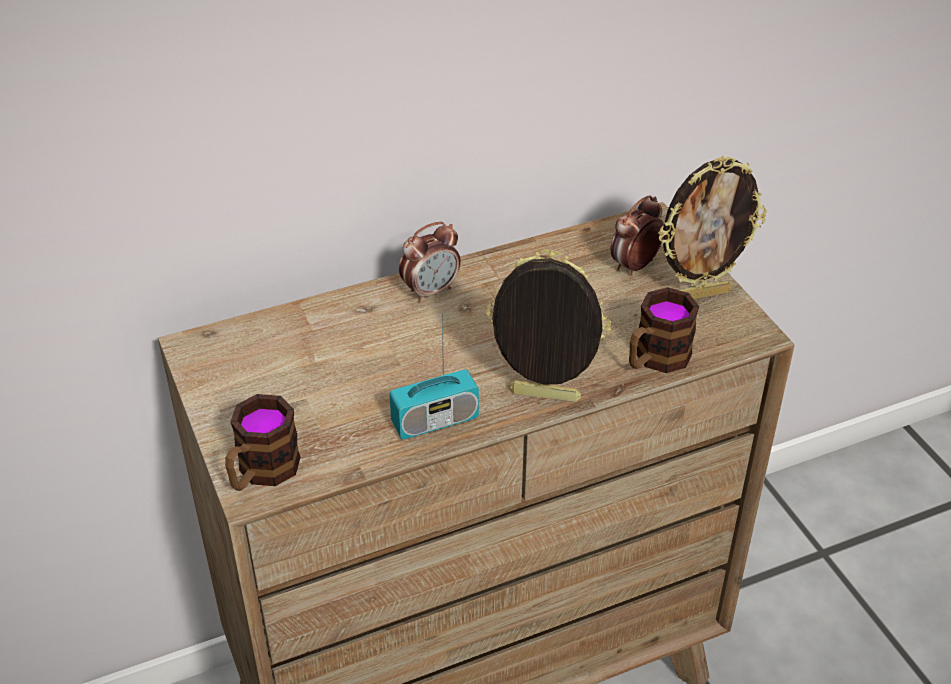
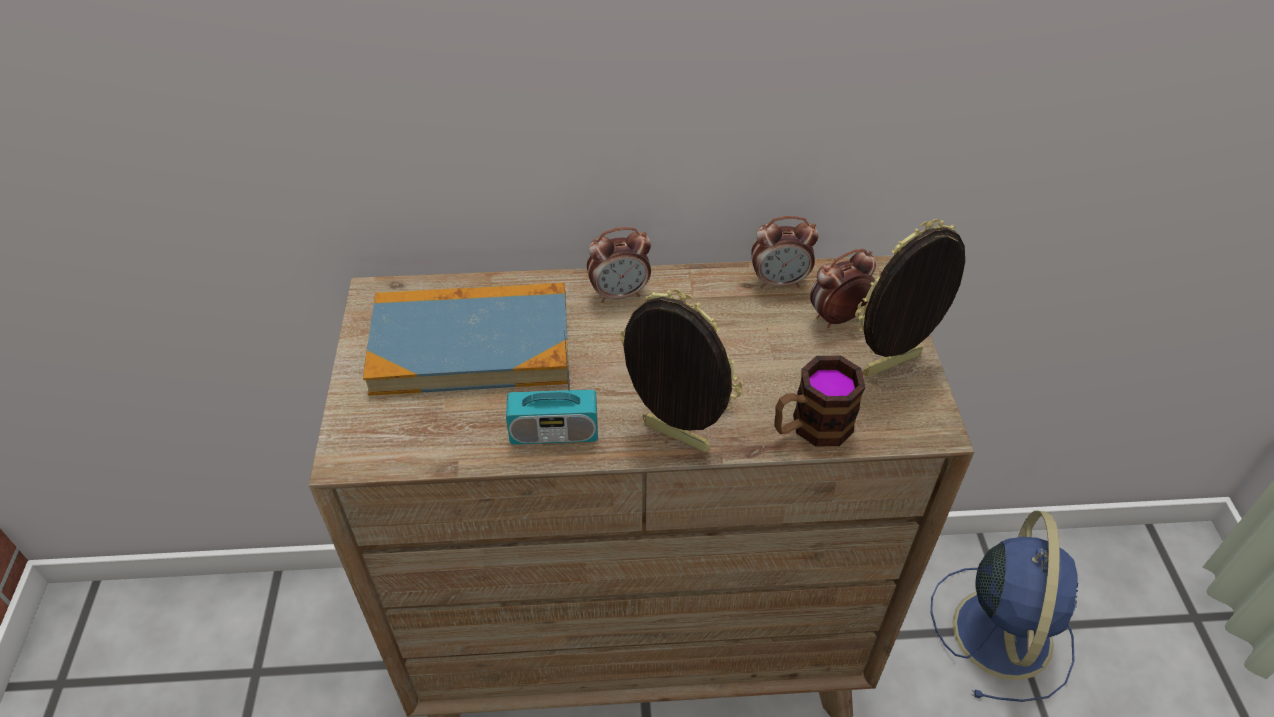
camera: 20 degrees right, 5 degrees up
mug [225,394,301,491] -> none
picture frame [658,156,767,299] -> picture frame turned 150 degrees clockwise [855,219,965,377]
none -> book [363,283,569,396]
none -> alarm clock [751,216,819,289]
none -> blue fan [931,511,1078,702]

